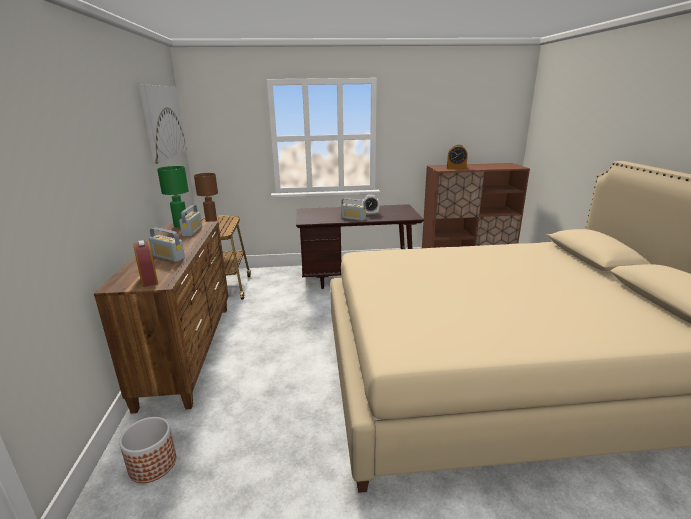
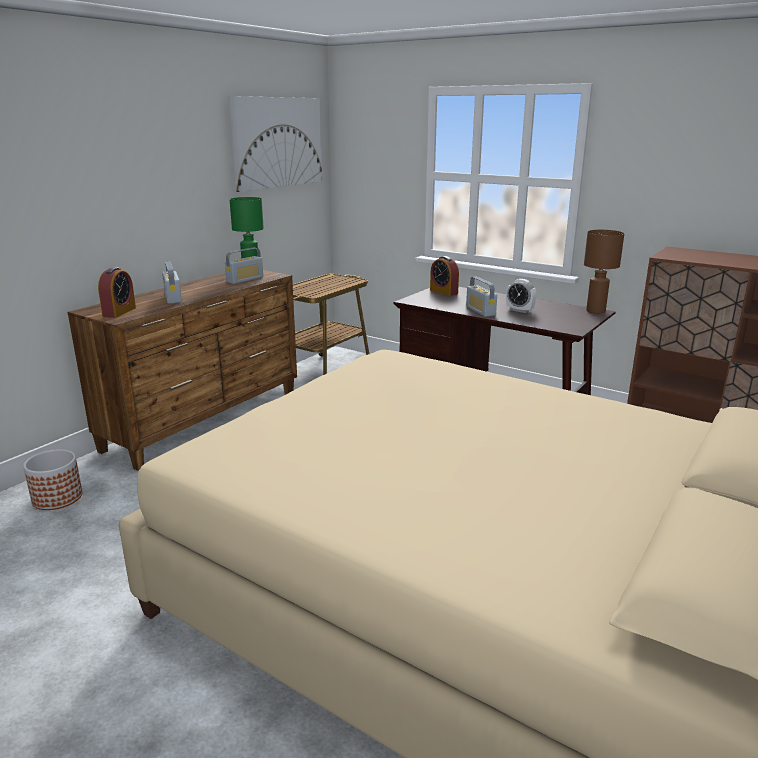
camera: 40 degrees right, 0 degrees up
brown table lamp [194,173,218,222] -> brown table lamp moved to [584,230,624,314]
alarm clock [447,144,468,169] -> alarm clock moved to [430,256,459,296]

